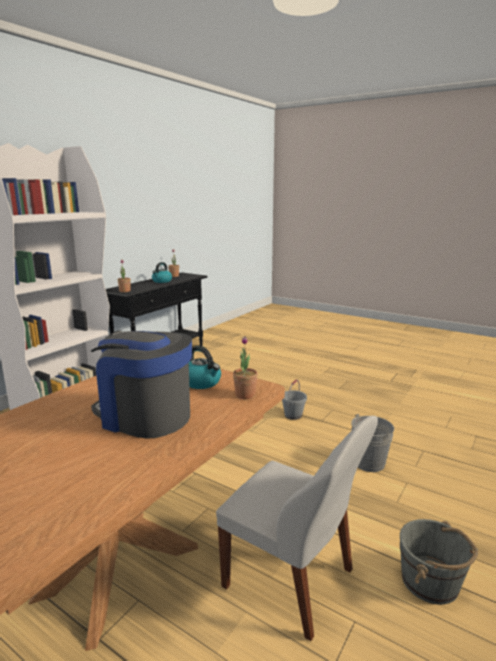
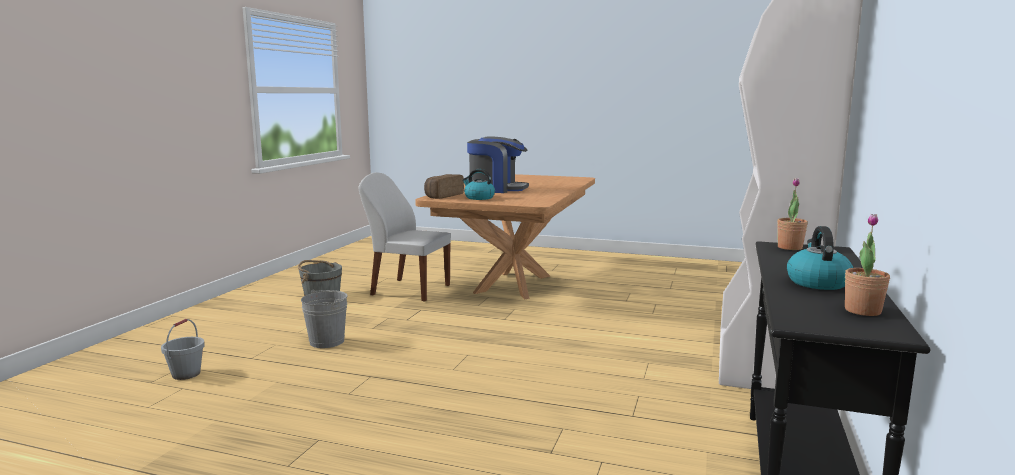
camera: 165 degrees right, 5 degrees down
potted plant [233,336,258,399] -> bread [424,174,464,199]
grey bucket [282,379,307,420] -> grey bucket moved to [161,319,205,380]

